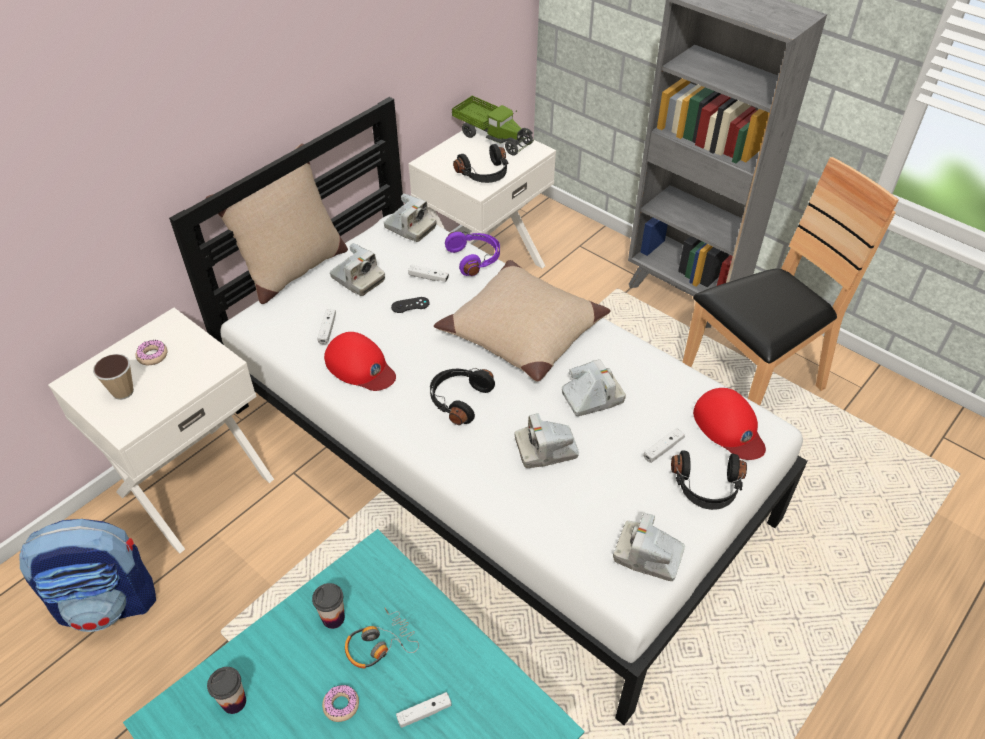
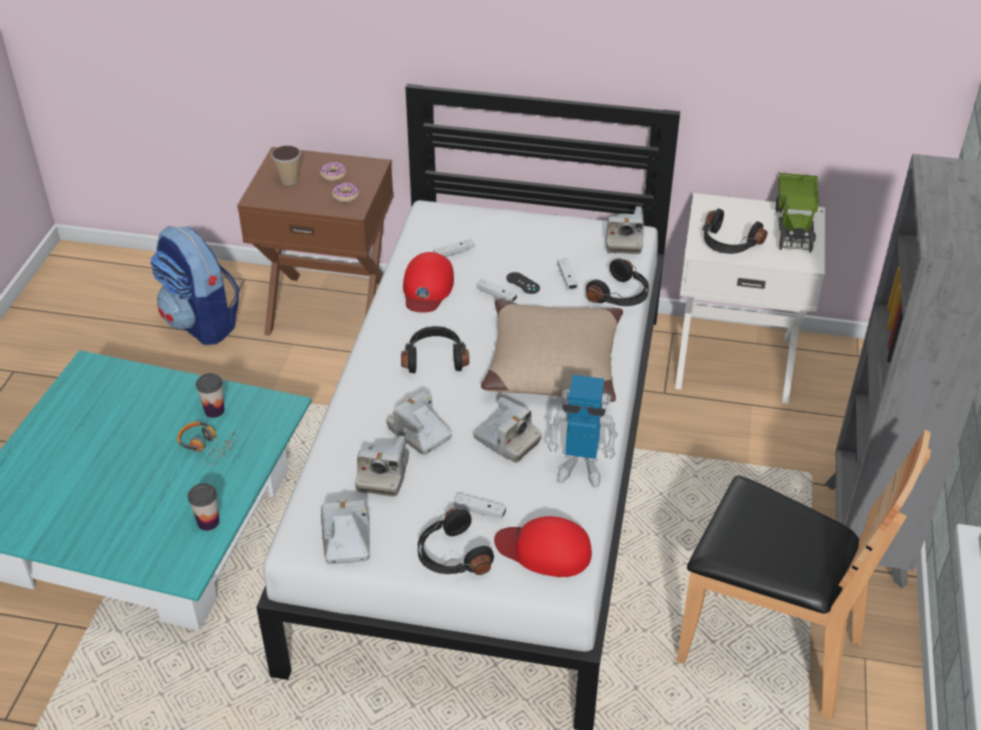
camera: 60 degrees right, 5 degrees down
white nightstand [48,308,274,553] -> brown nightstand [237,147,394,336]
beige pillow [206,143,348,304] -> none
cup [207,667,246,714] -> cup moved to [188,483,219,531]
donut [322,685,359,722] -> donut moved to [332,183,359,203]
camera [330,243,385,296] -> camera moved to [355,436,409,496]
white game controller [396,692,452,728] -> white game controller moved to [477,278,517,302]
purple headphones [445,231,500,276] -> black headphones [586,258,649,306]
red cap [693,388,766,460] -> red cap turned 75 degrees clockwise [494,516,592,577]
none -> toy robot [548,375,618,488]

